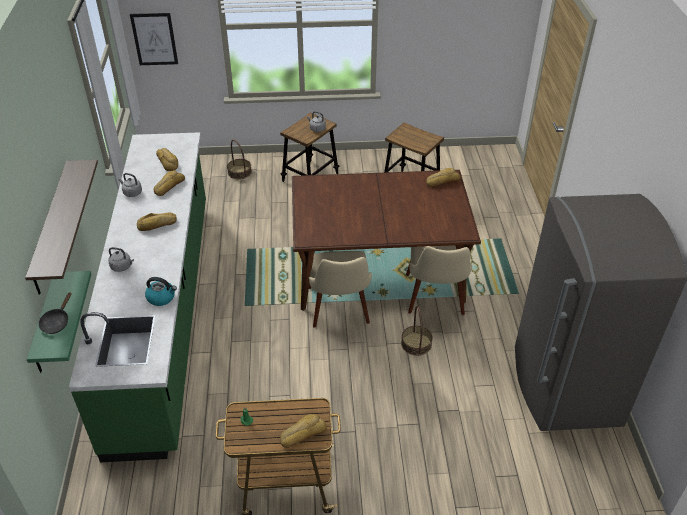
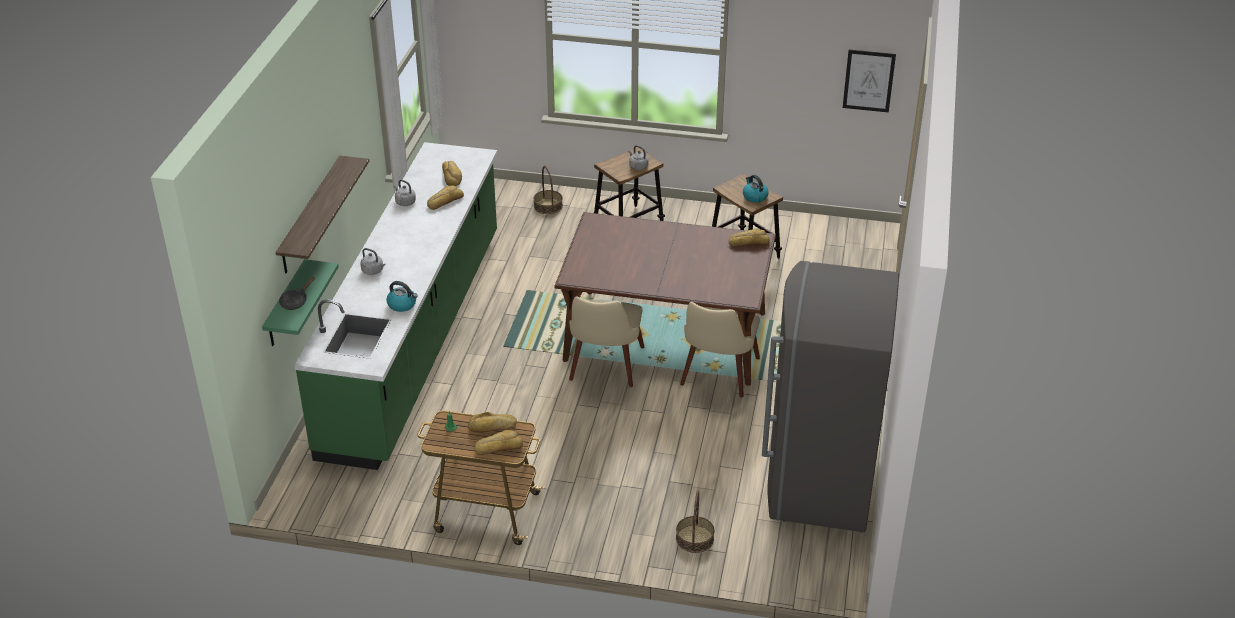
camera: 15 degrees right, 5 degrees down
picture [130,13,178,65] -> picture moved to [843,50,896,112]
bread [137,213,177,231] -> bread moved to [468,412,517,433]
basket [401,306,433,356] -> basket moved to [676,491,714,553]
none -> kettle [743,175,769,203]

